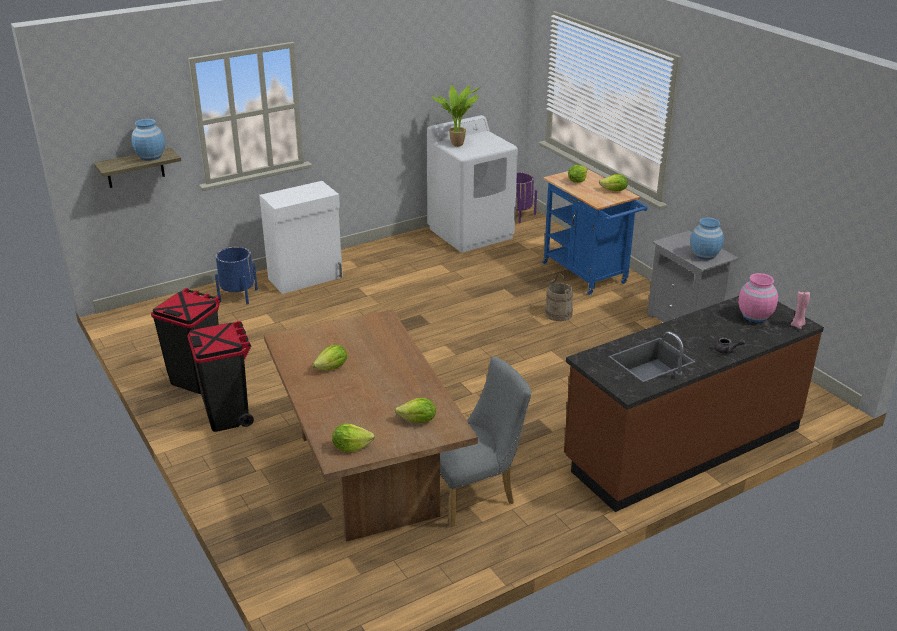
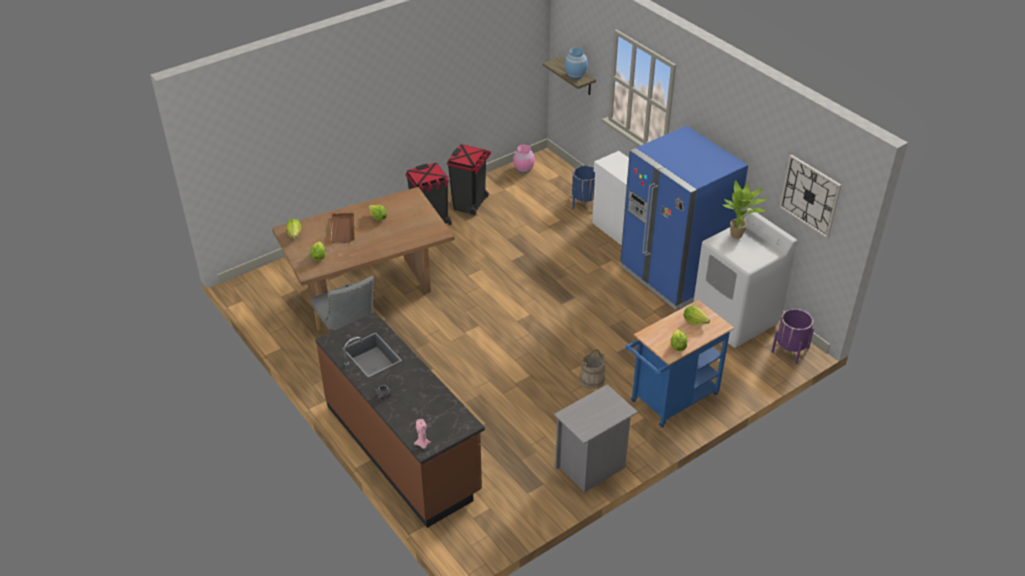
camera: 85 degrees right, 10 degrees up
blue vase [690,218,724,260] -> none
pink vase [738,273,778,322] -> pink vase moved to [513,145,535,173]
none -> brown tray [329,213,355,243]
none -> blue fridge [620,126,748,310]
none -> wall clock [779,154,842,238]

